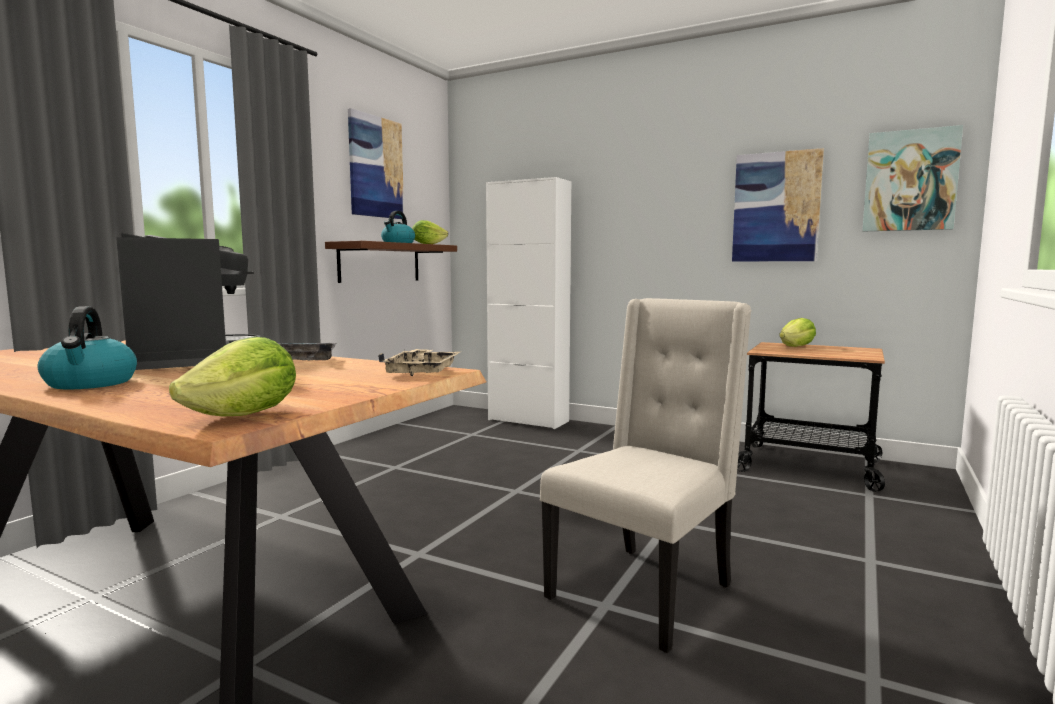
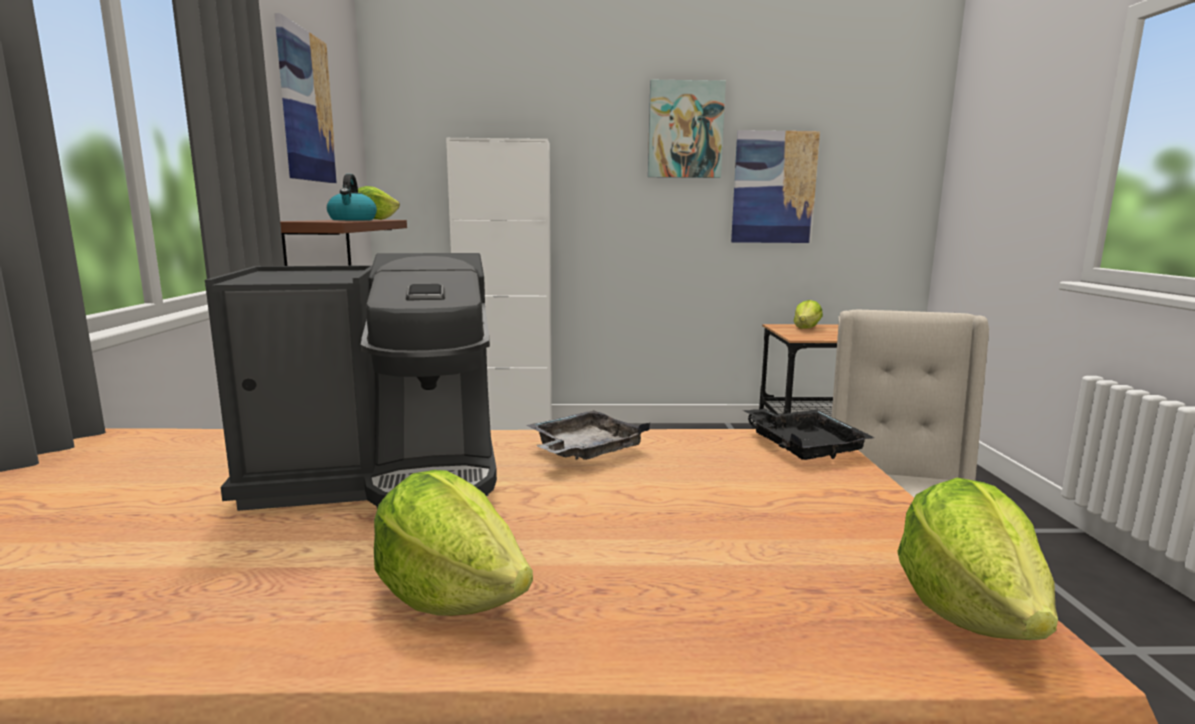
camera: 30 degrees left, 5 degrees up
kettle [38,306,137,389] -> lettuce [374,470,533,616]
coffee machine [116,233,261,370] -> coffee machine turned 135 degrees clockwise [205,253,497,511]
beige tray [378,349,460,376] -> black tray [743,408,874,460]
picture [862,125,963,231] -> picture moved to [648,80,726,178]

